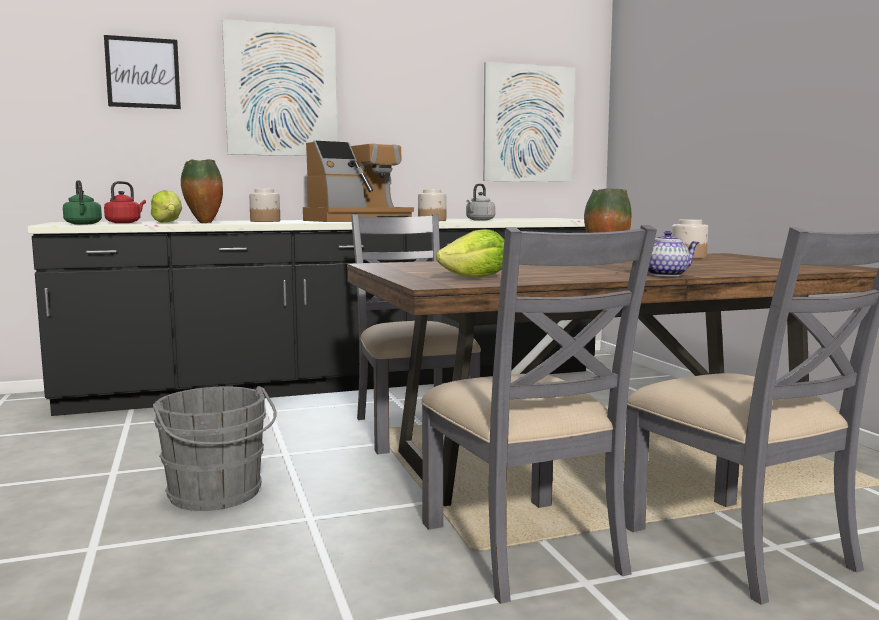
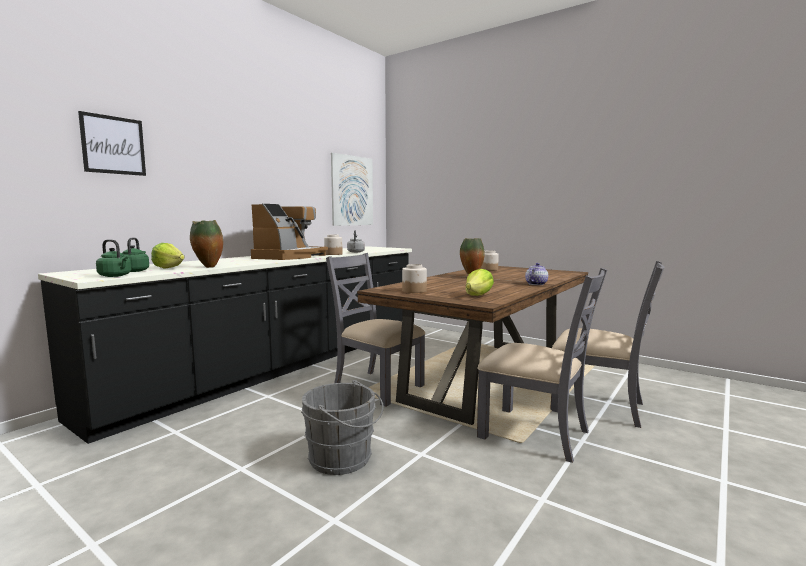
camera: 35 degrees left, 0 degrees up
red kettle [104,181,146,223] -> green kettle [122,238,149,272]
picture [222,19,337,156] -> none
jar [249,189,280,222] -> jar moved to [402,264,427,293]

